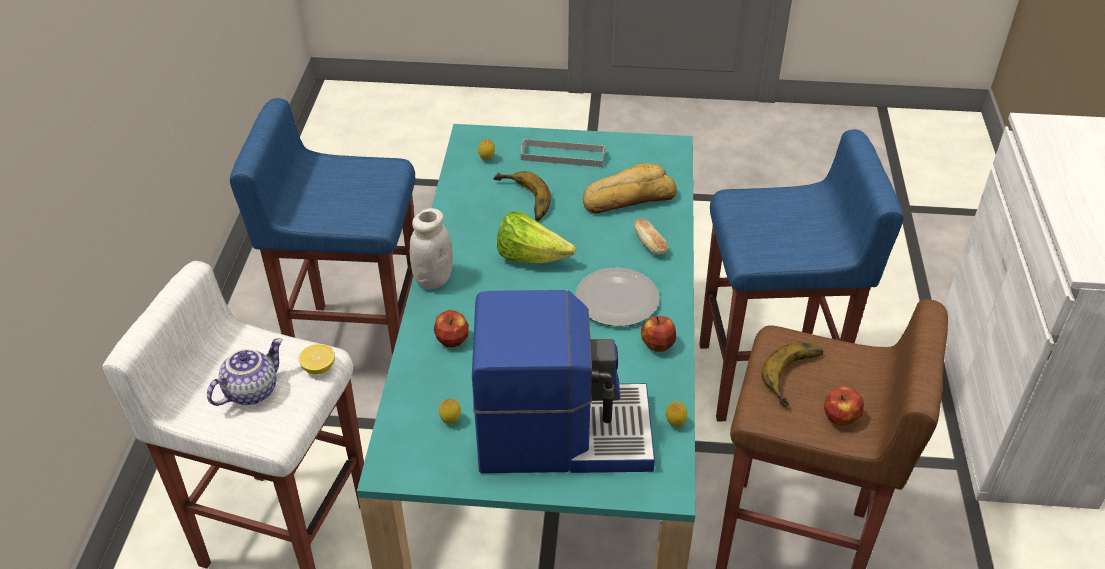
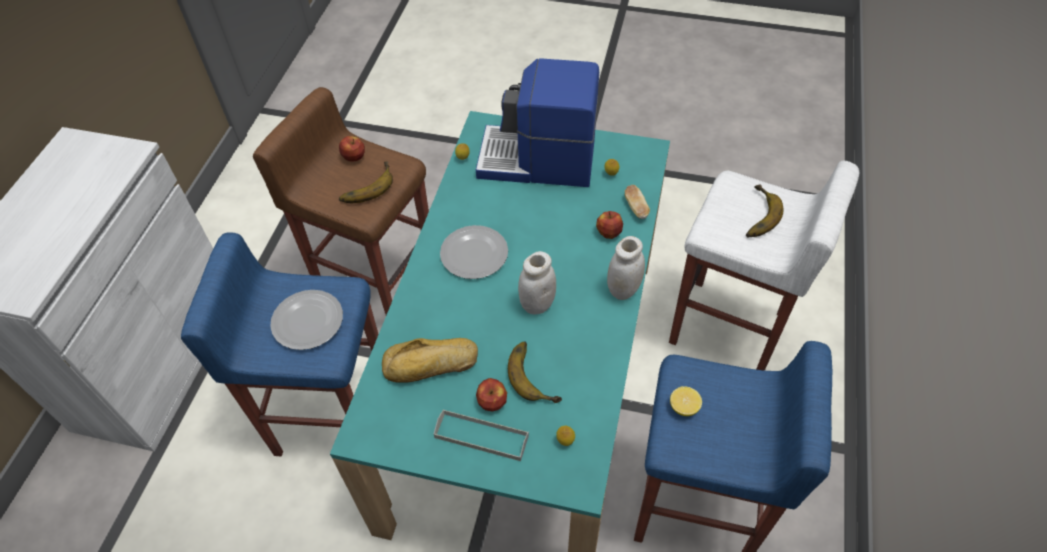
camera: 170 degrees left, 10 degrees up
teapot [207,338,283,406] -> banana [746,185,784,237]
lemon [298,344,335,374] -> lemon moved to [670,386,702,416]
lettuce [497,211,576,263] -> white jar [518,251,556,315]
bread [634,218,668,255] -> bread moved to [625,185,650,219]
apple [641,316,676,352] -> apple moved to [476,378,507,412]
none -> plate [270,290,343,350]

